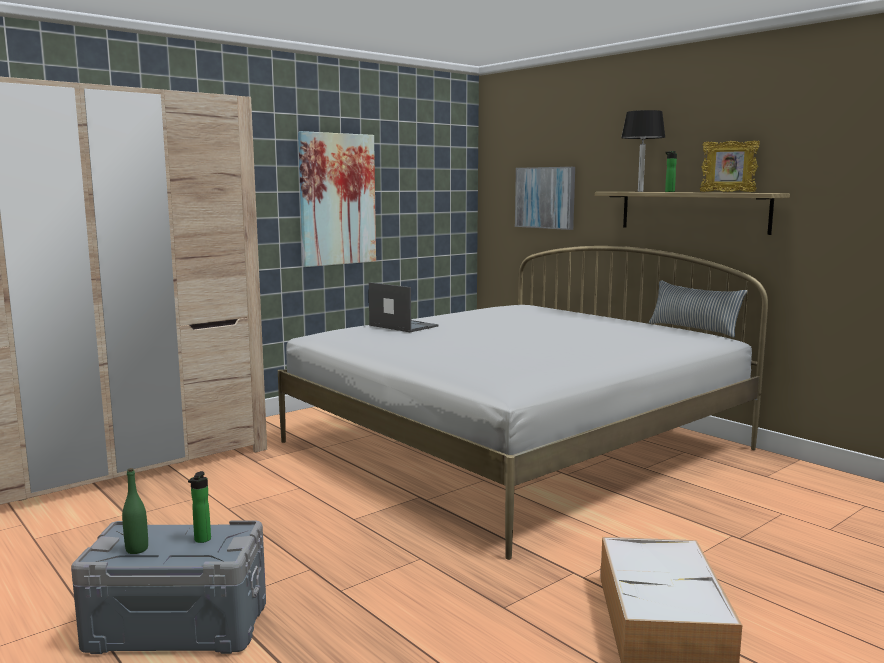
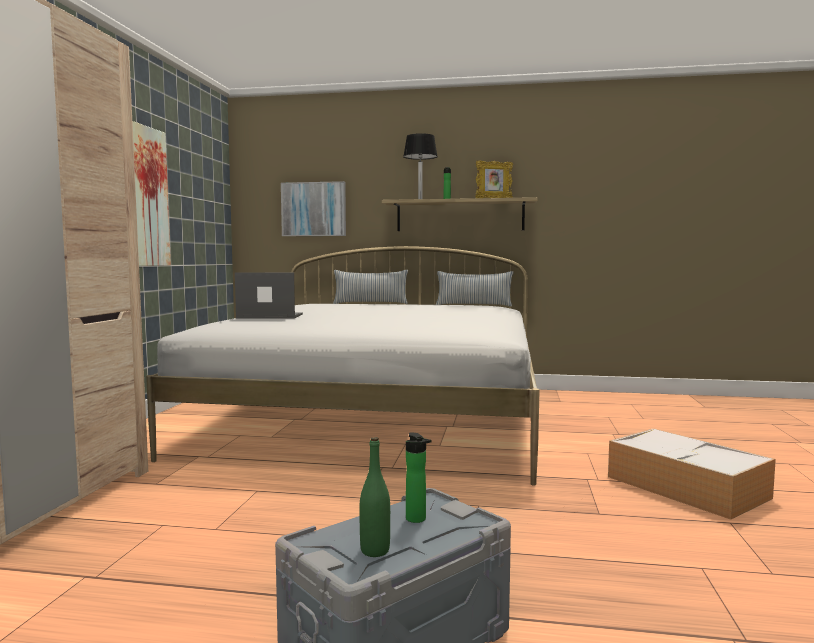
camera: 40 degrees left, 5 degrees down
none -> pillow [333,270,408,304]

